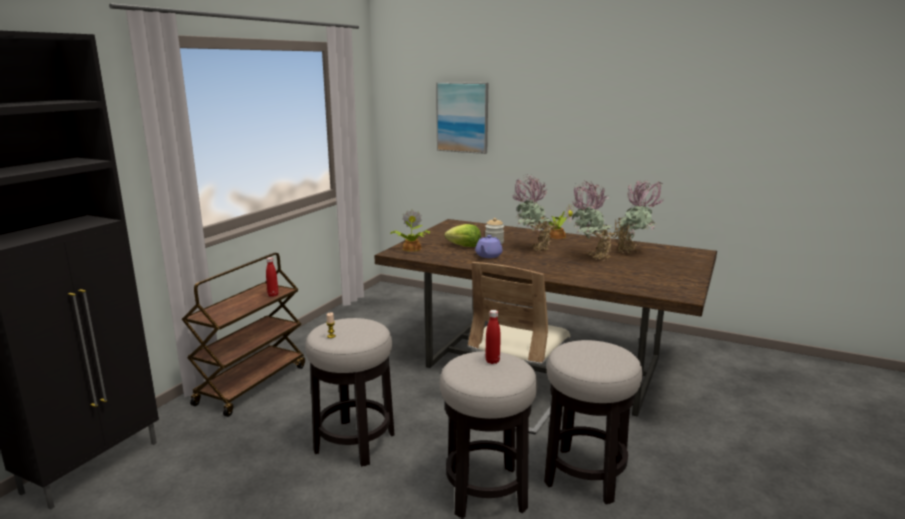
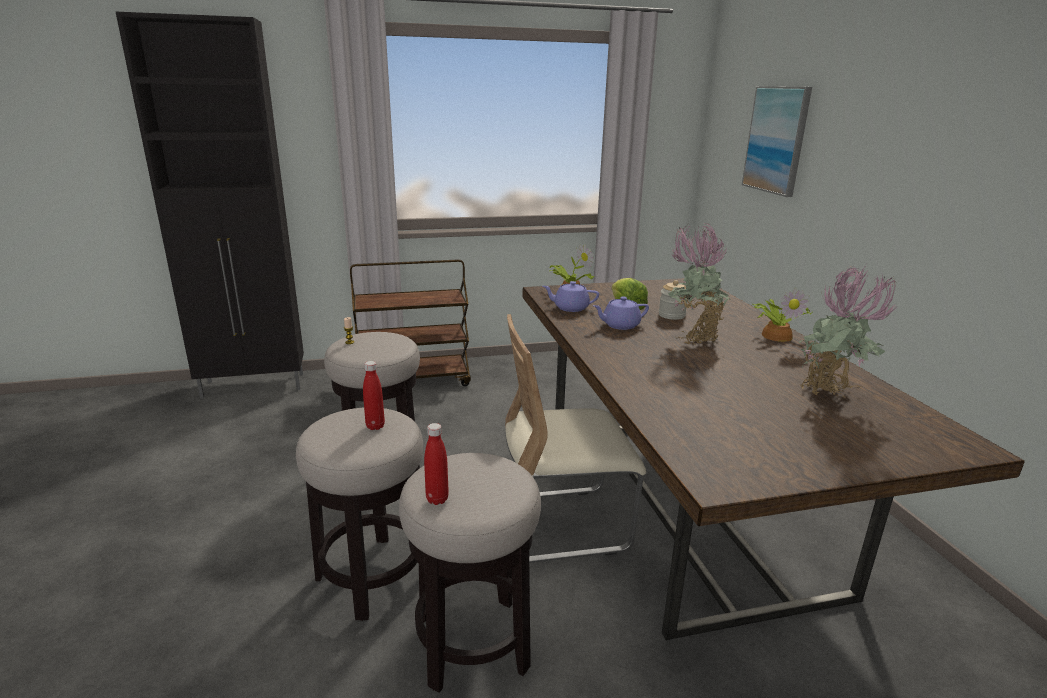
camera: 50 degrees right, 5 degrees up
red bottle [266,257,278,297] -> red bottle moved to [424,423,449,505]
potted plant [572,180,619,261] -> none
none -> purple teapot [543,281,599,312]

